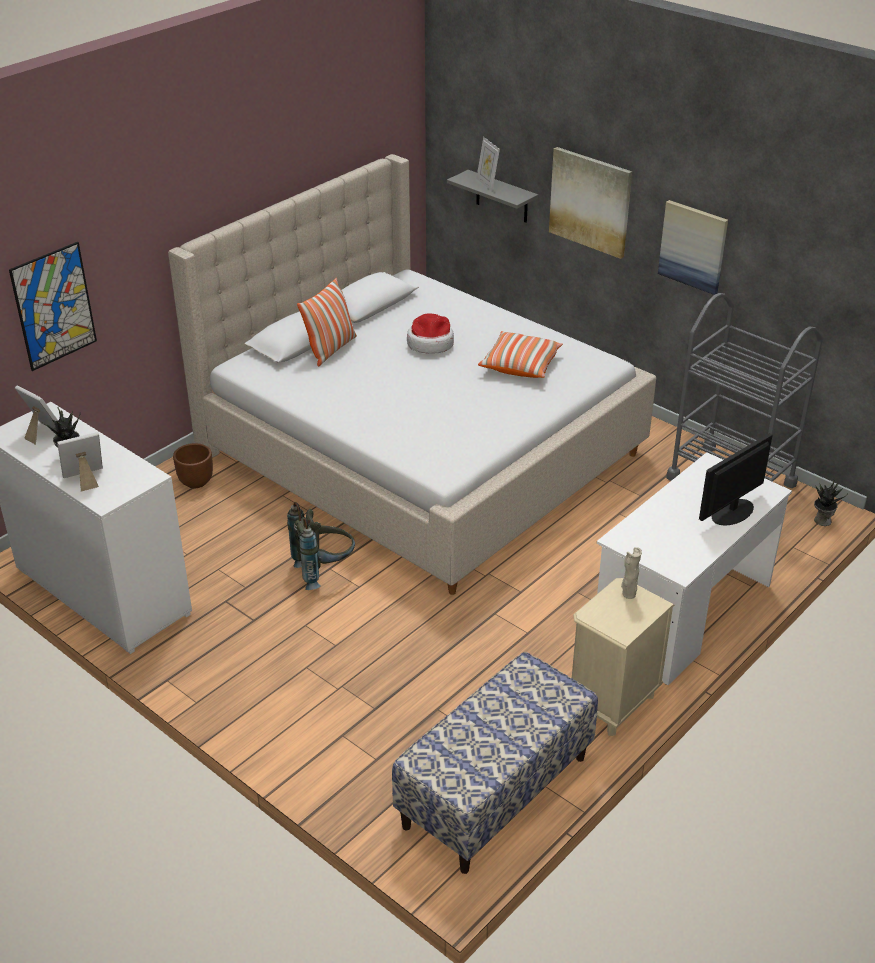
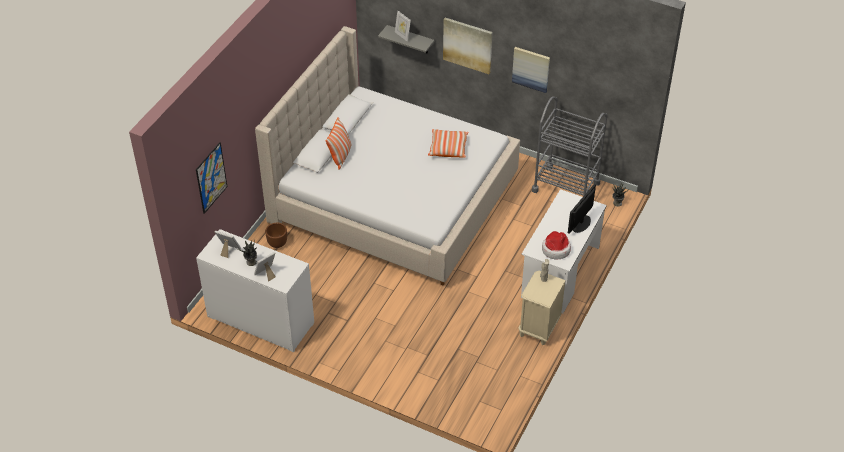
camera: 15 degrees left, 10 degrees up
grey backpack [287,502,355,590] -> none
bench [392,652,598,874] -> none
hat [407,313,454,354] -> hat moved to [542,231,571,259]

